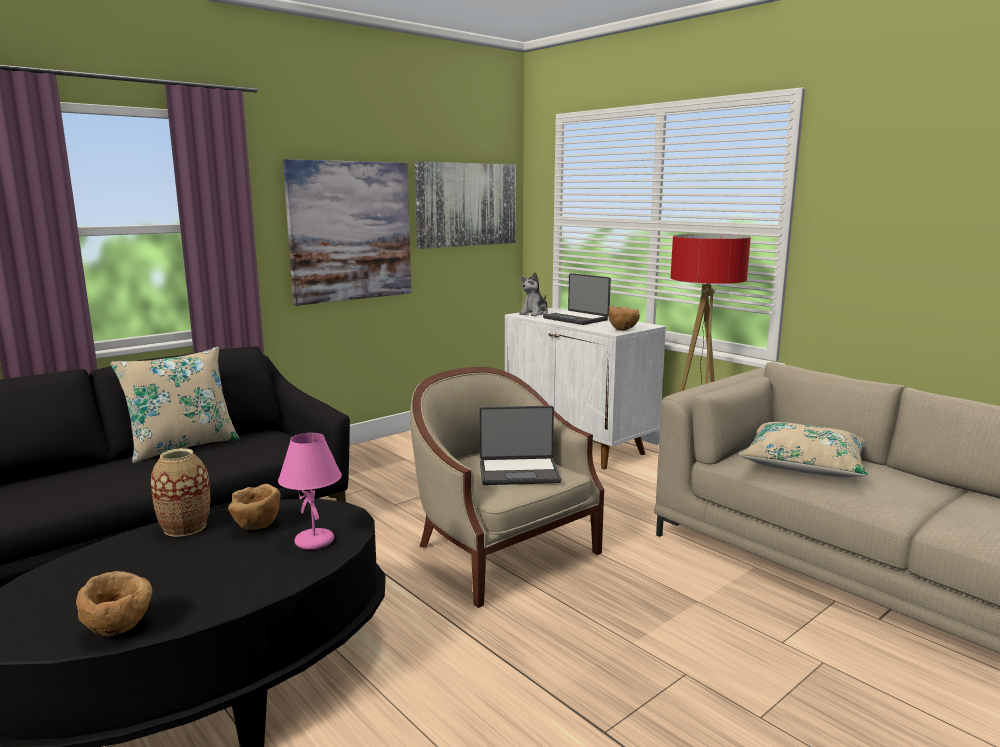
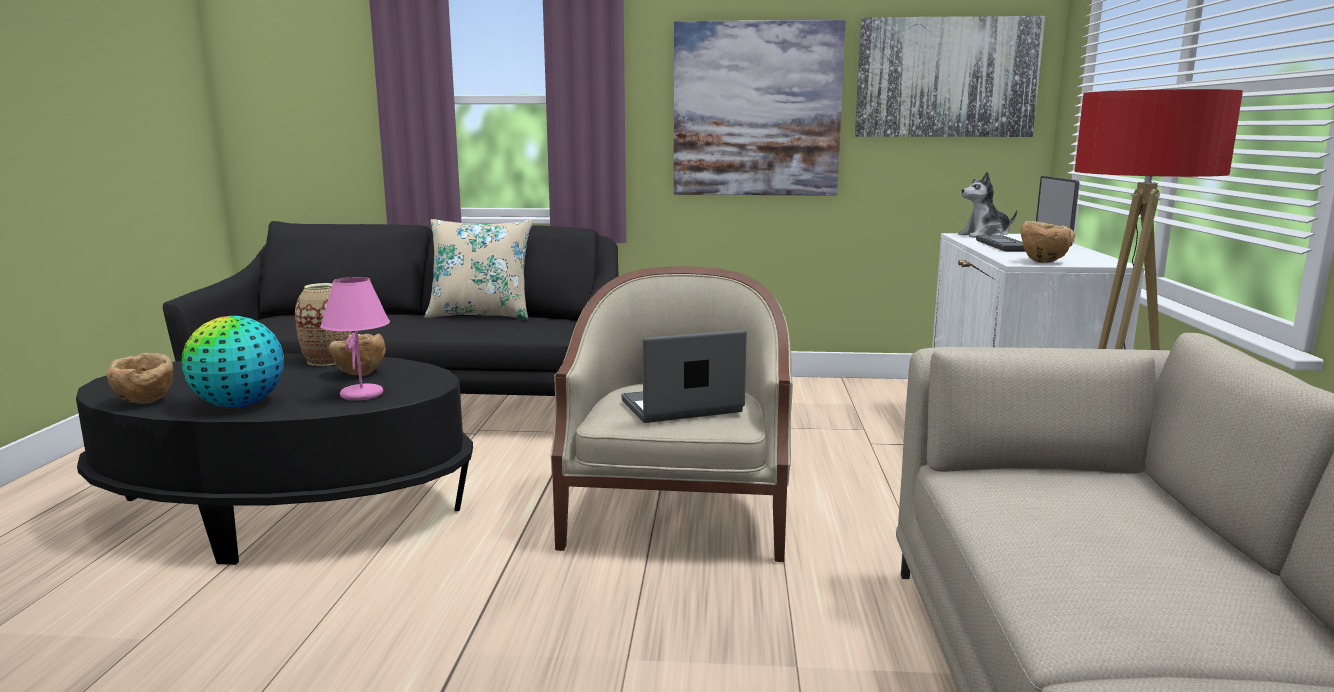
camera: 45 degrees right, 0 degrees up
laptop [480,406,561,485] -> laptop turned 120 degrees clockwise [621,330,747,423]
beige pillow [738,422,868,478] -> none
none -> globe [182,316,284,408]

